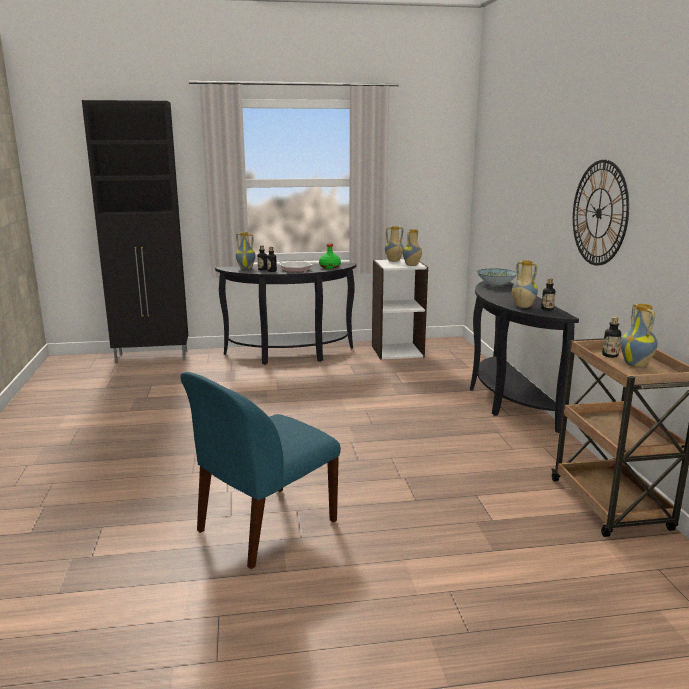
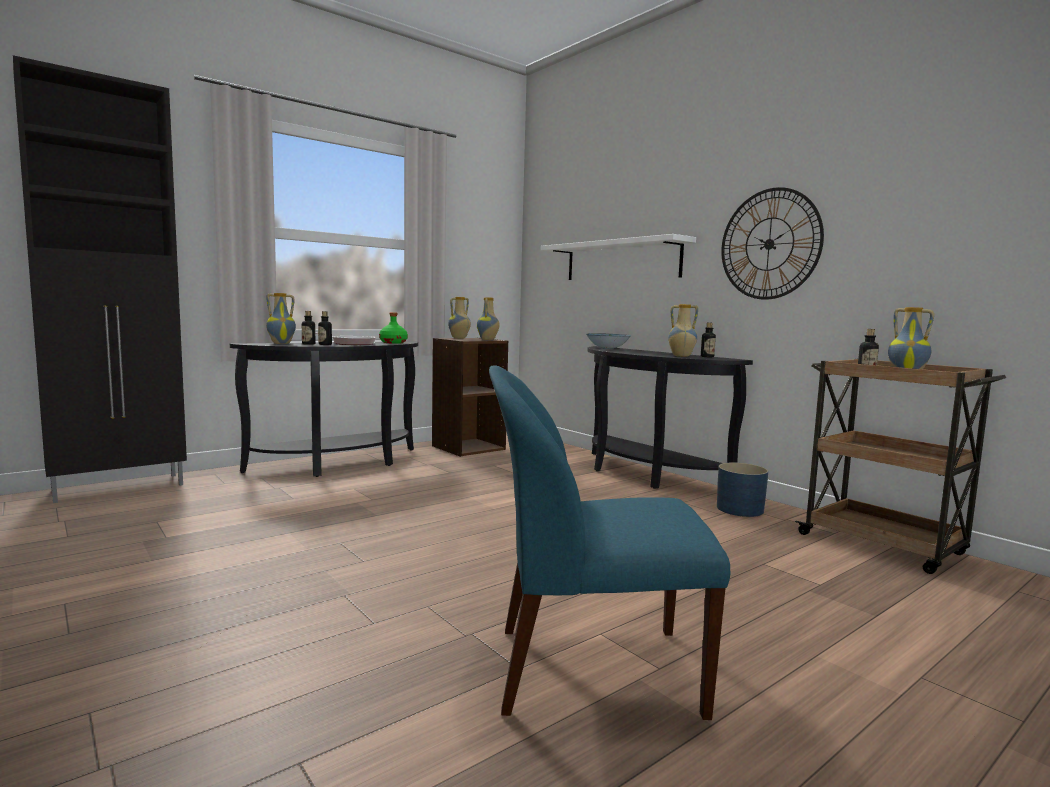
camera: 30 degrees left, 10 degrees down
blue chair [180,372,341,569] -> blue chair turned 75 degrees clockwise [489,365,730,720]
white bookcase [372,259,428,360] -> brown bookcase [432,338,508,457]
none -> white shelf [541,234,696,280]
none -> blue planter [717,462,768,517]

